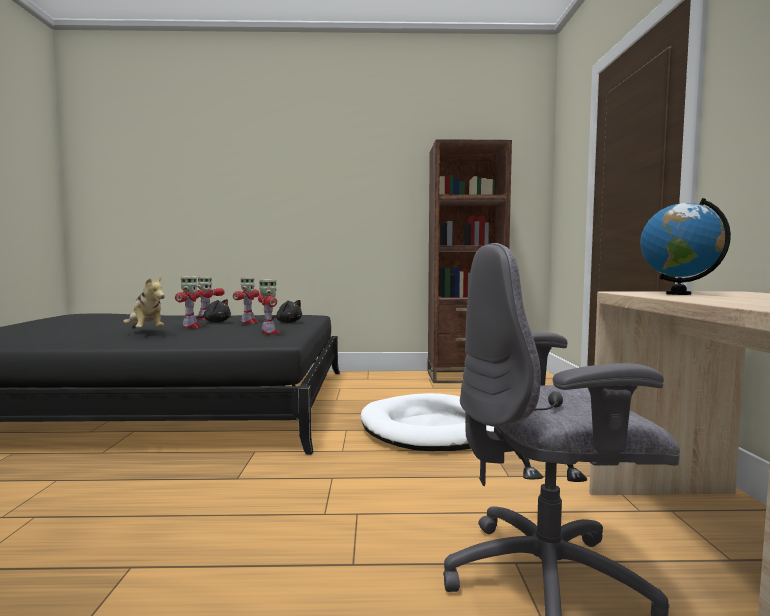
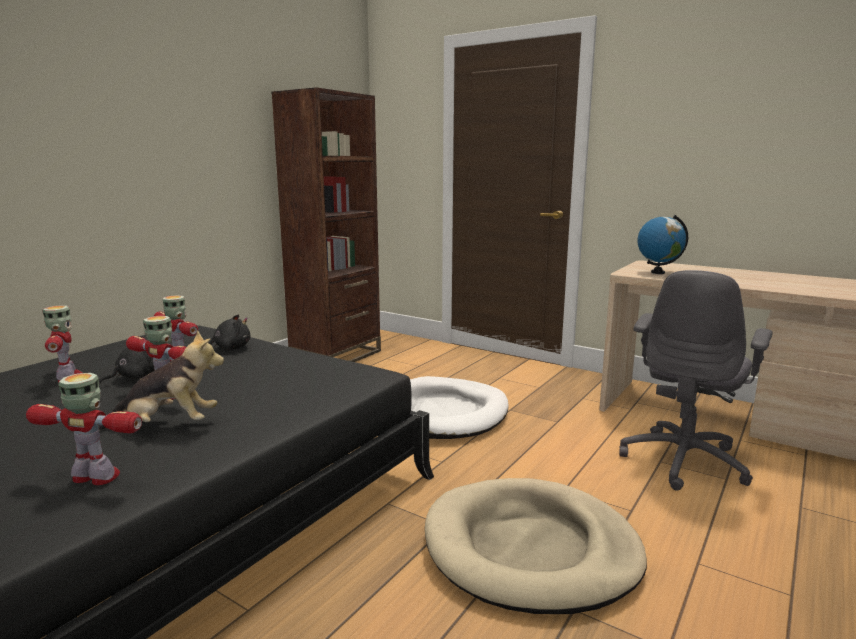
camera: 55 degrees left, 10 degrees up
toy robot [258,279,279,334] -> toy robot moved to [26,373,142,485]
none -> beige dog bed [425,478,647,614]

